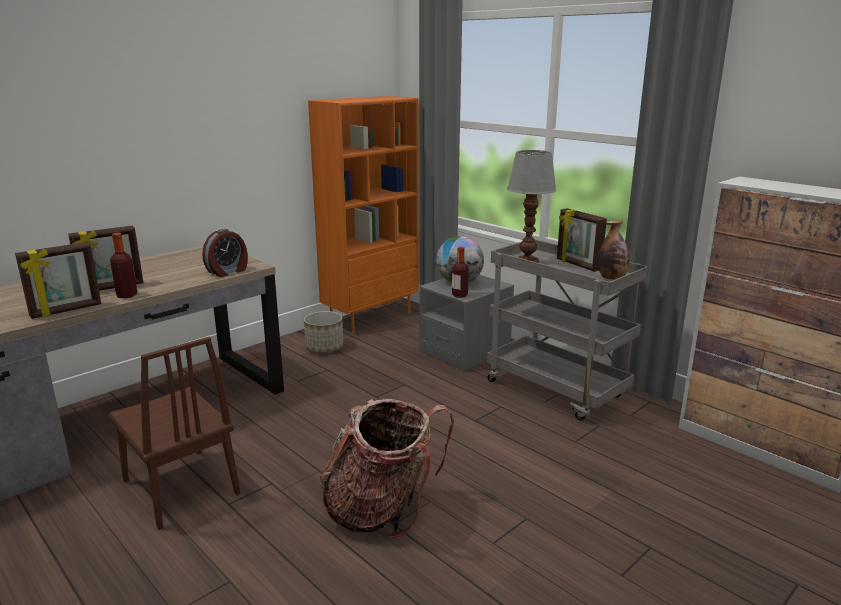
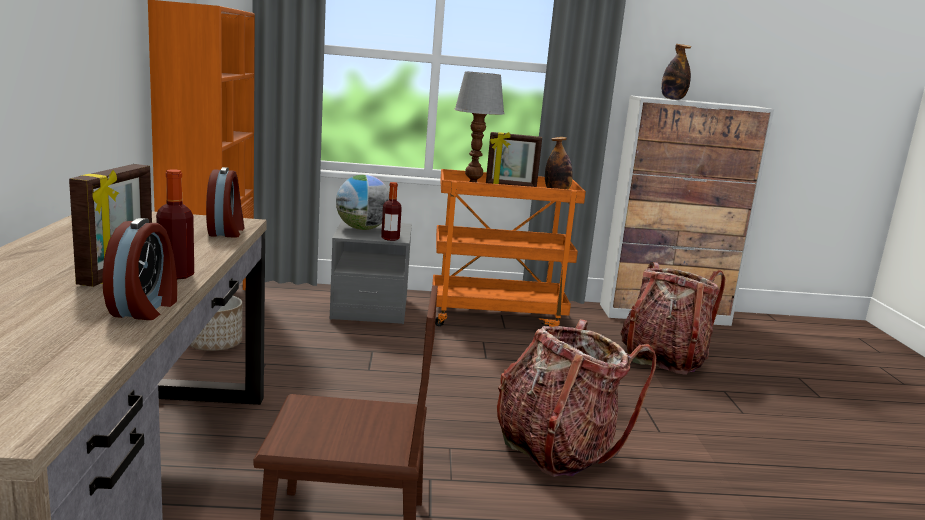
camera: 50 degrees left, 5 degrees down
picture frame [15,242,101,319] -> alarm clock [102,218,177,320]
grey cart [487,240,649,421] -> orange cart [432,169,586,327]
none -> backpack [620,262,725,375]
none -> bottle [661,44,691,100]

